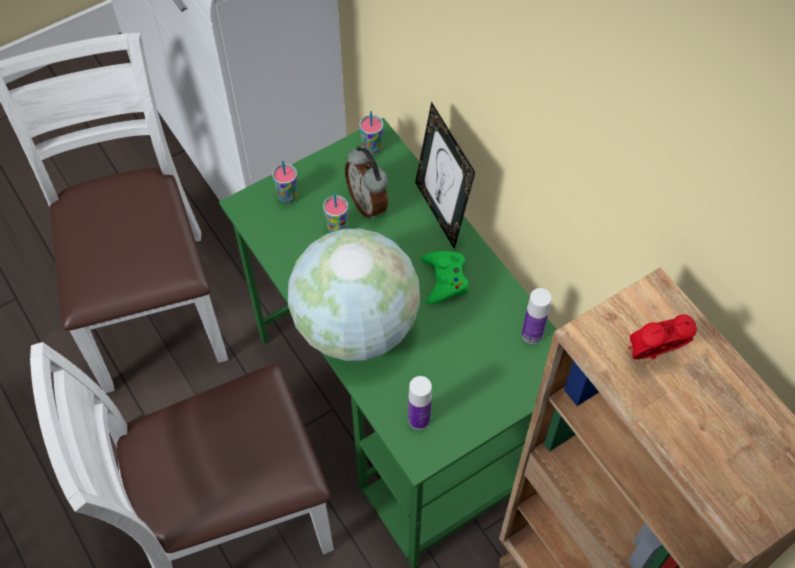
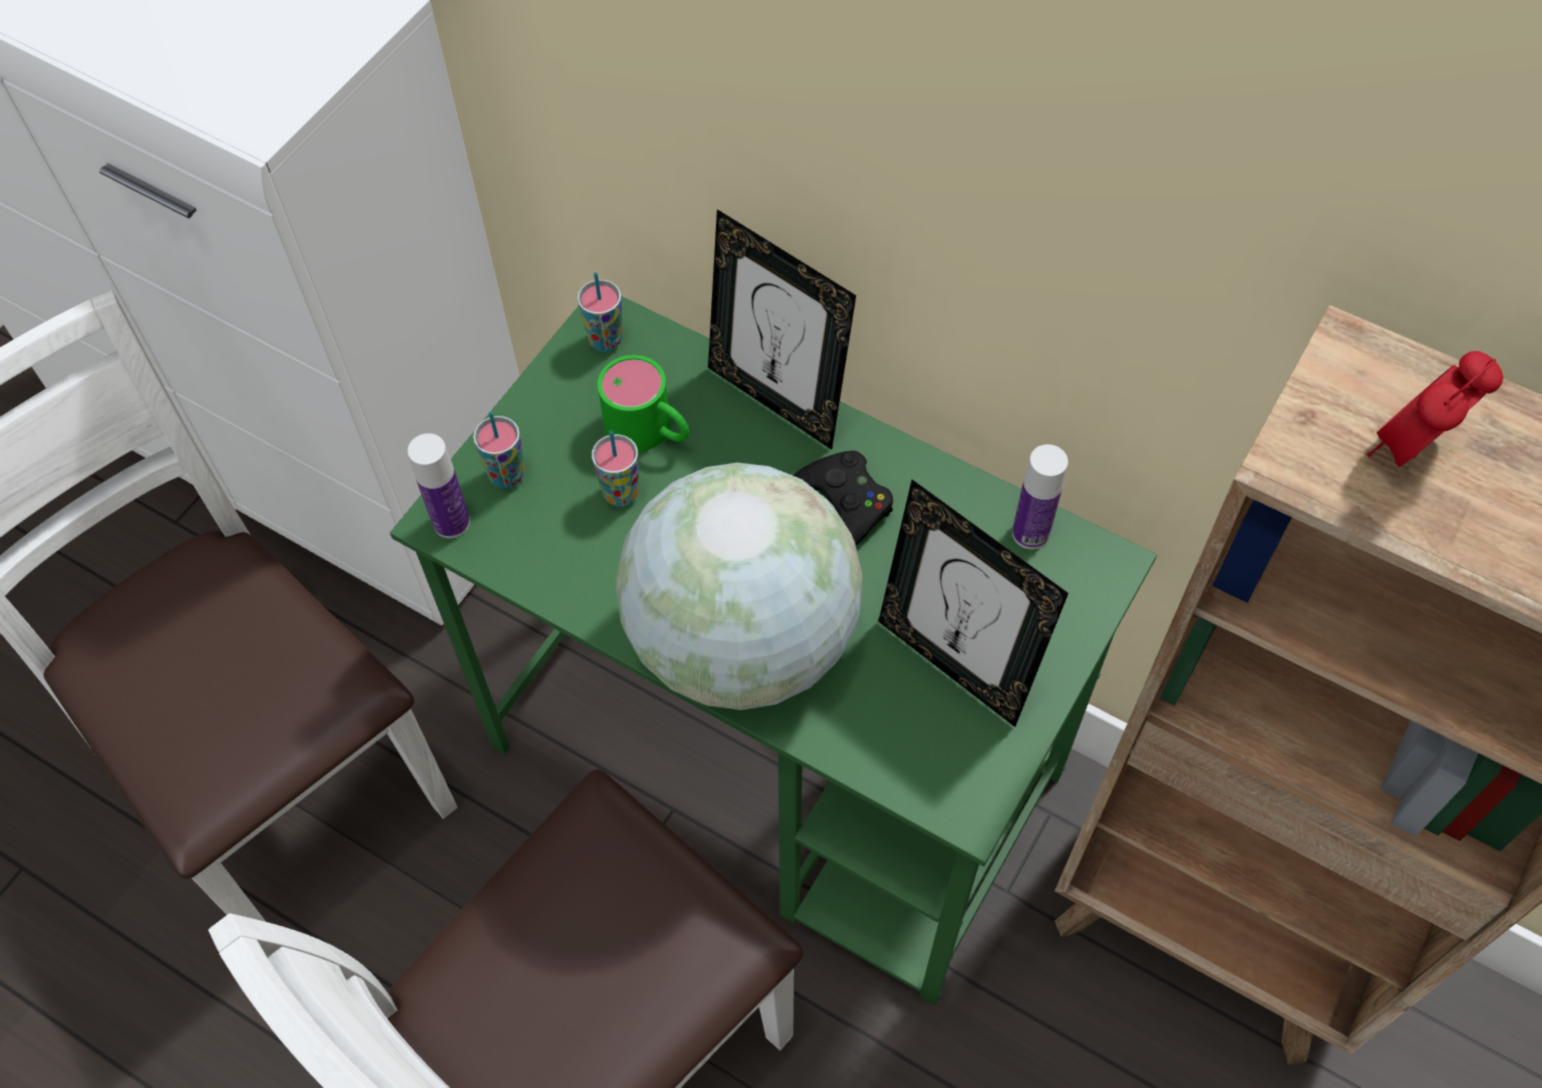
camera: 25 degrees left, 0 degrees up
alarm clock [345,146,388,220] -> green mug [597,355,689,452]
bottle [408,376,432,430] -> bottle moved to [408,433,470,538]
green game controller [421,251,468,304] -> black game controller [793,451,893,546]
none -> picture frame [878,479,1068,727]

